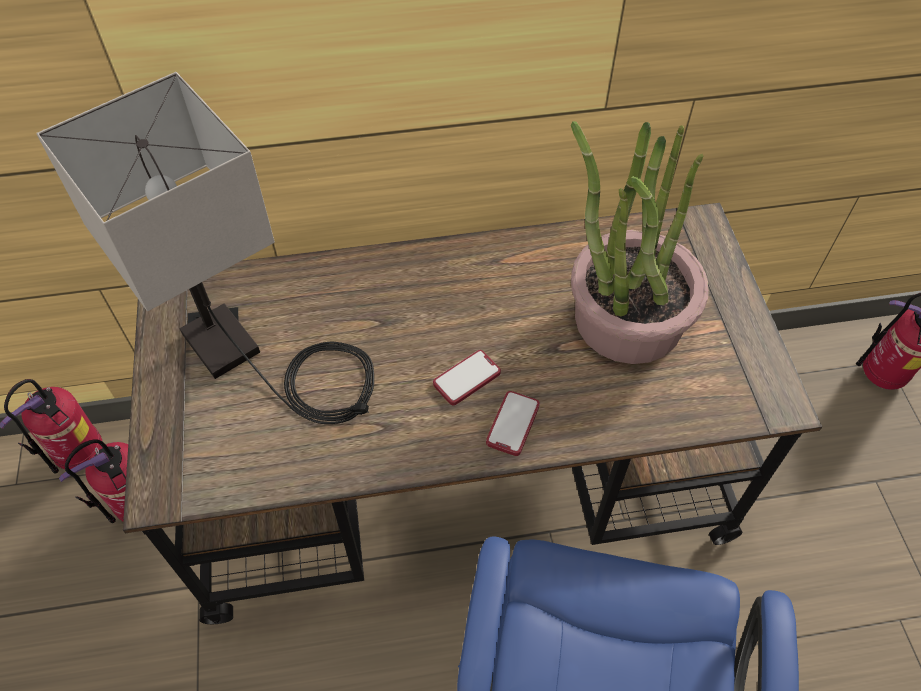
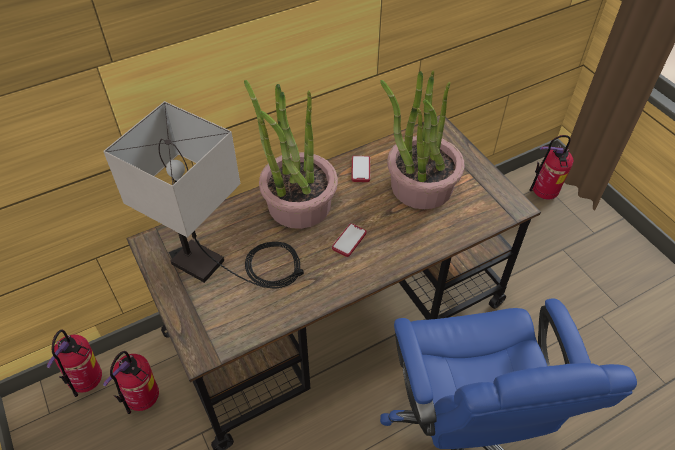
camera: 20 degrees left, 5 degrees down
phone [486,391,540,456] -> phone moved to [351,156,370,182]
none -> potted plant [244,80,338,229]

